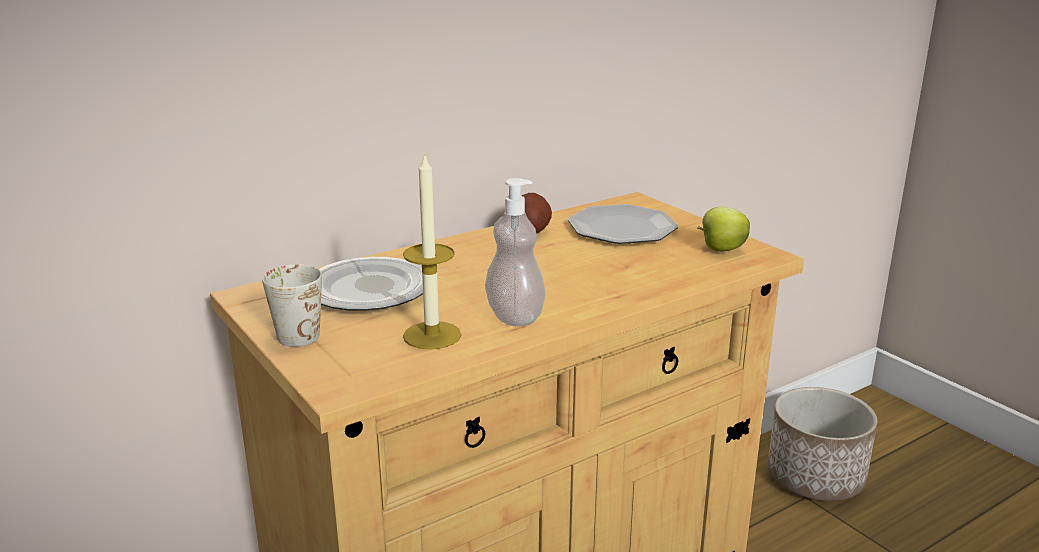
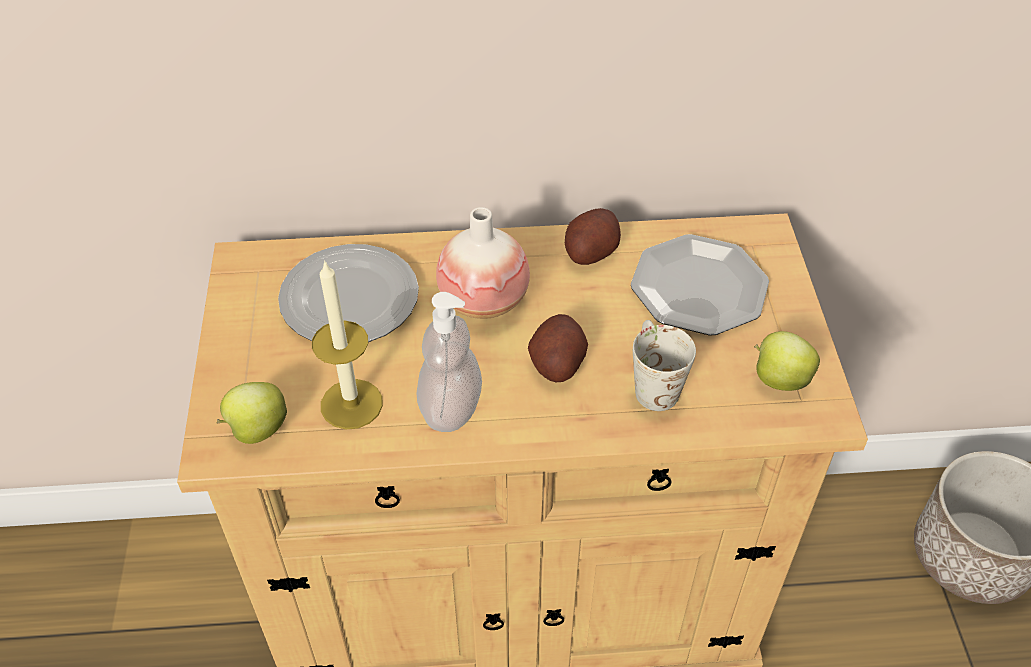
camera: 30 degrees right, 25 degrees up
white mug [262,264,322,347] -> white mug moved to [633,320,696,411]
none -> apple [217,382,287,444]
none -> vase [436,207,530,319]
none -> potato [528,314,588,382]

